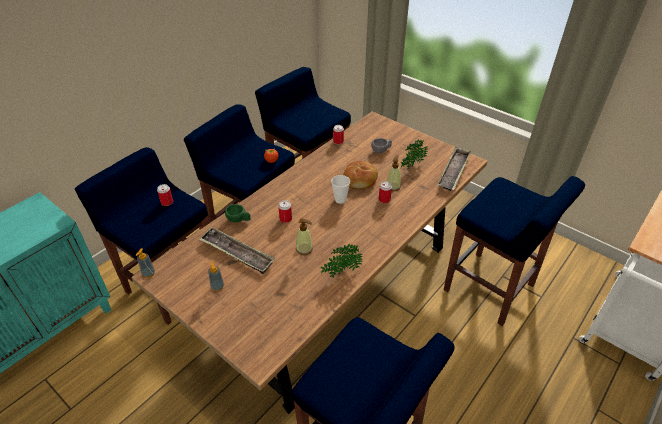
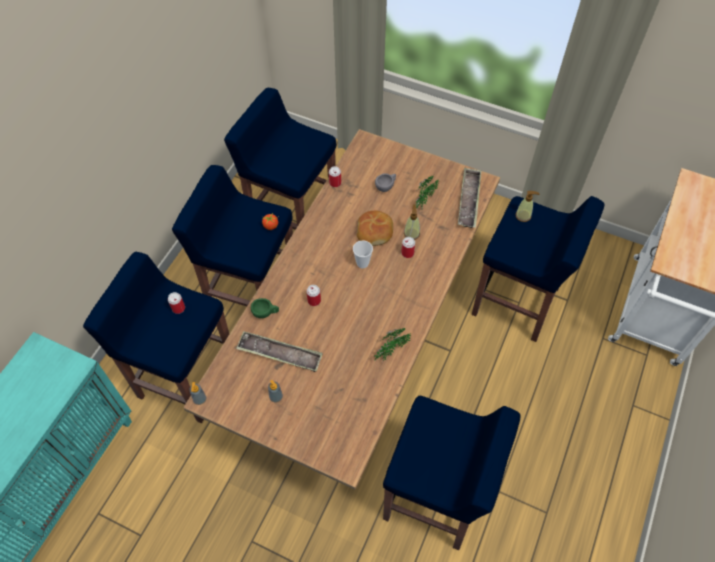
camera: 15 degrees left, 15 degrees up
soap dispenser [296,219,313,255] -> soap dispenser moved to [516,191,539,222]

